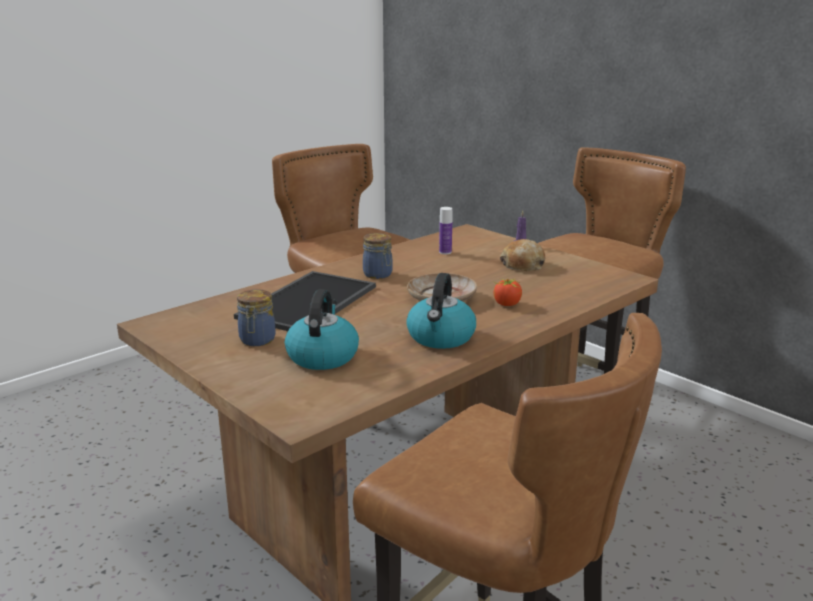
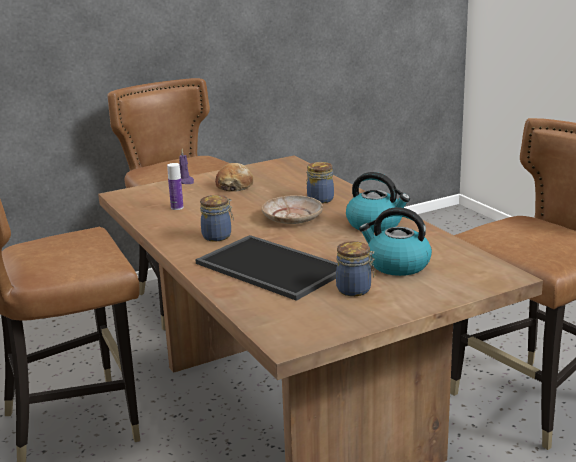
camera: 75 degrees left, 0 degrees up
tomato [493,279,522,306] -> jar [306,162,334,204]

